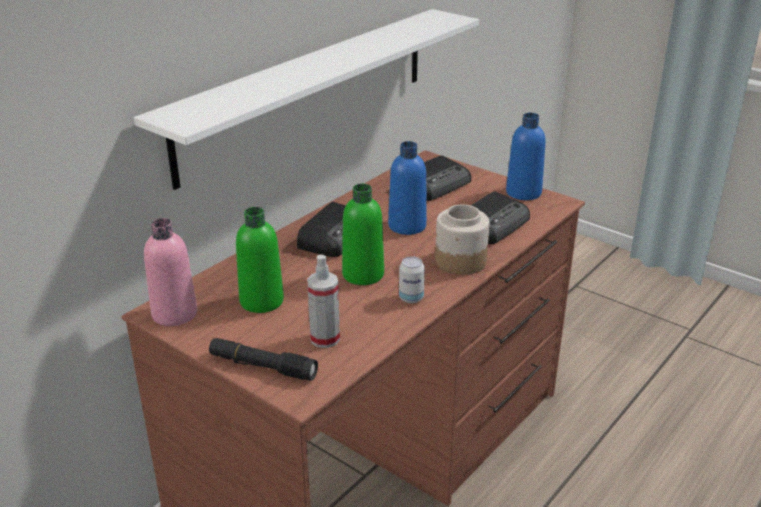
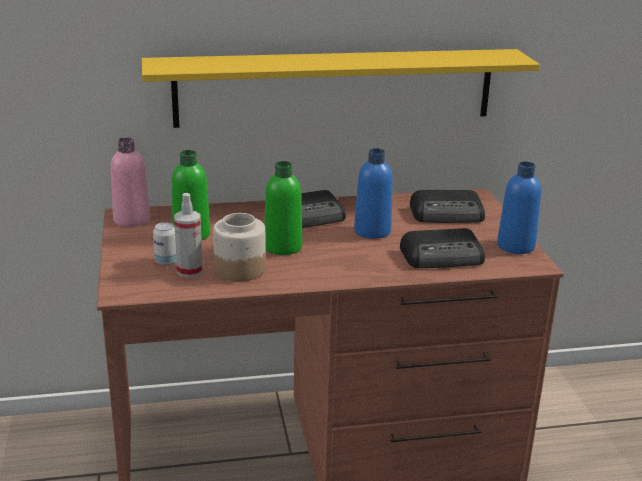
camera: 40 degrees right, 5 degrees down
white shelf [134,9,479,190] -> yellow shelf [142,49,540,128]
black flashlight [209,338,318,381] -> none
can [399,256,425,303] -> can moved to [153,222,176,265]
jar [435,205,490,275] -> jar moved to [213,213,266,282]

